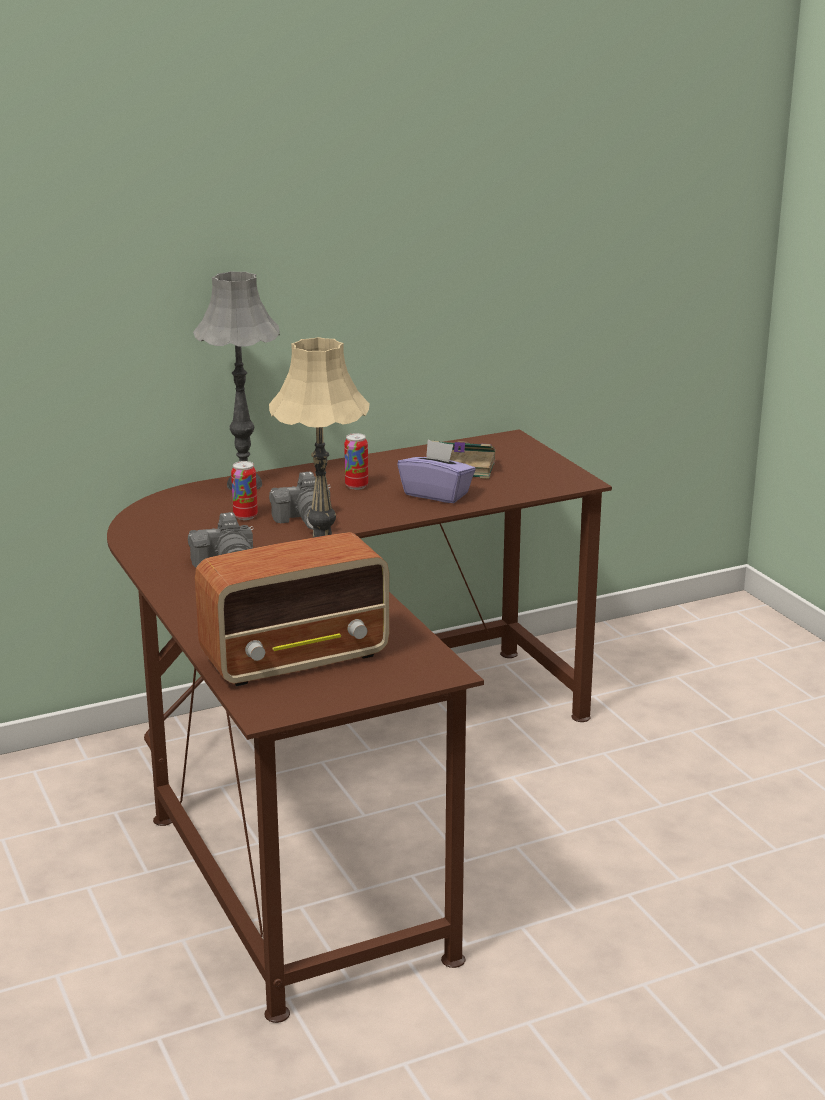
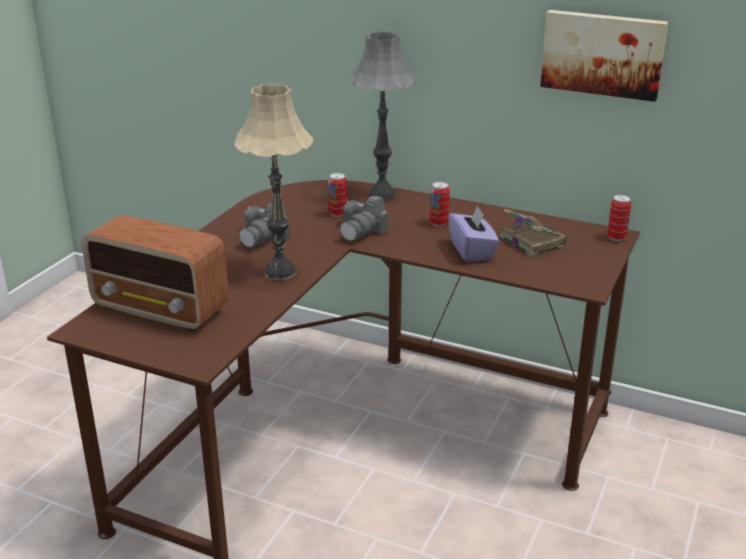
camera: 50 degrees right, 5 degrees up
none -> picture [540,10,668,102]
none -> can [607,195,631,241]

